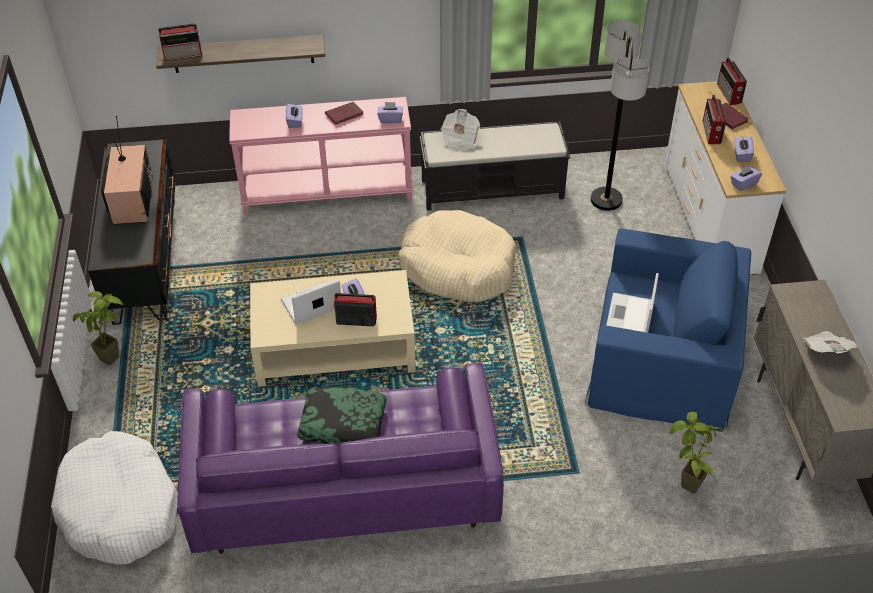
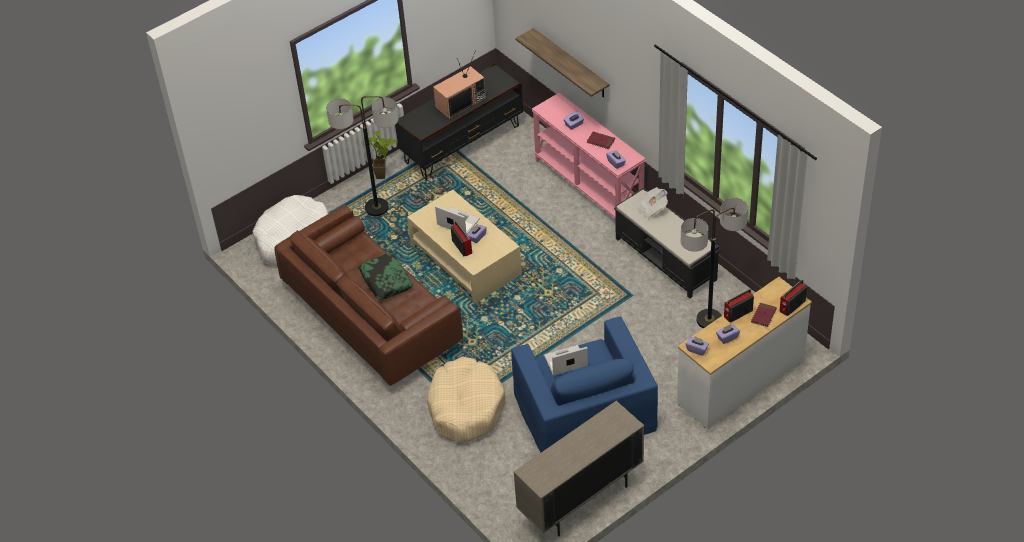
camera: 60 degrees right, 0 degrees up
radio [158,23,202,61] -> none
purple sofa [177,363,504,554] -> brown sofa [274,205,463,386]
beige dog bed [398,210,516,302] -> beige dog bed moved to [427,357,505,443]
potted plant [670,412,724,494] -> none
newspaper [803,331,857,354] -> none
none -> floor lamp [326,96,398,216]

